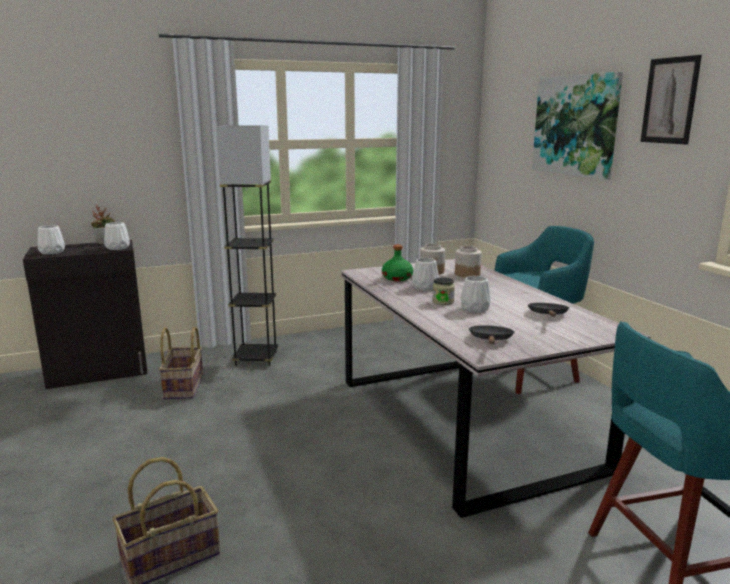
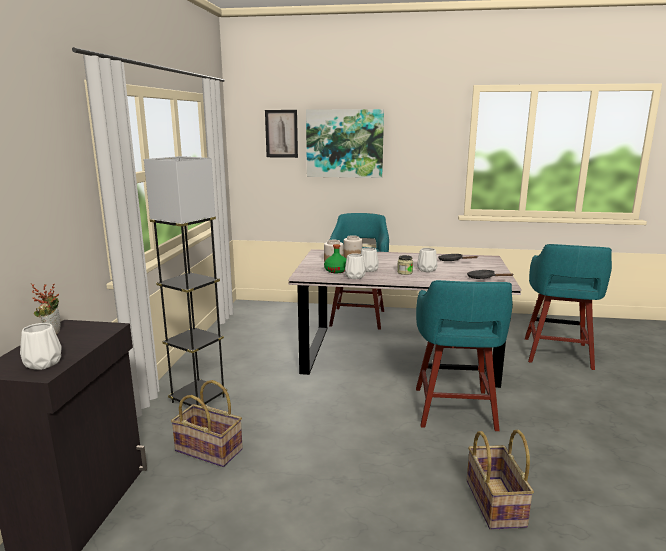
camera: 60 degrees left, 0 degrees up
white vase [104,222,130,250] -> white vase moved to [345,253,366,279]
picture [640,55,702,145] -> picture moved to [265,110,298,158]
none -> turquoise stool [416,280,513,431]

